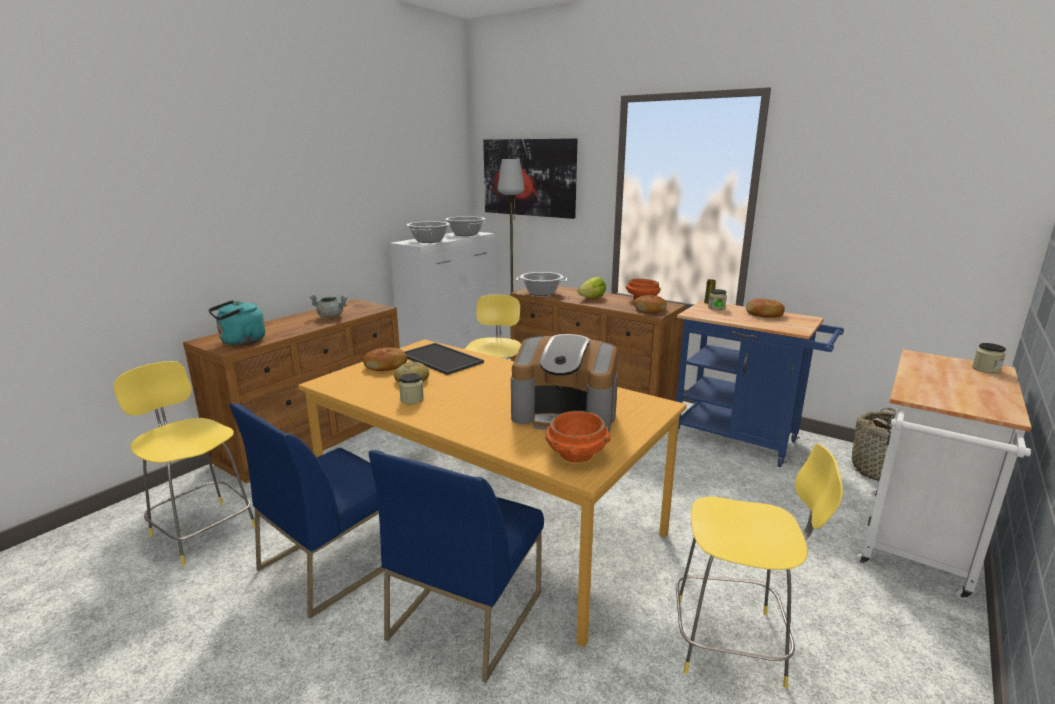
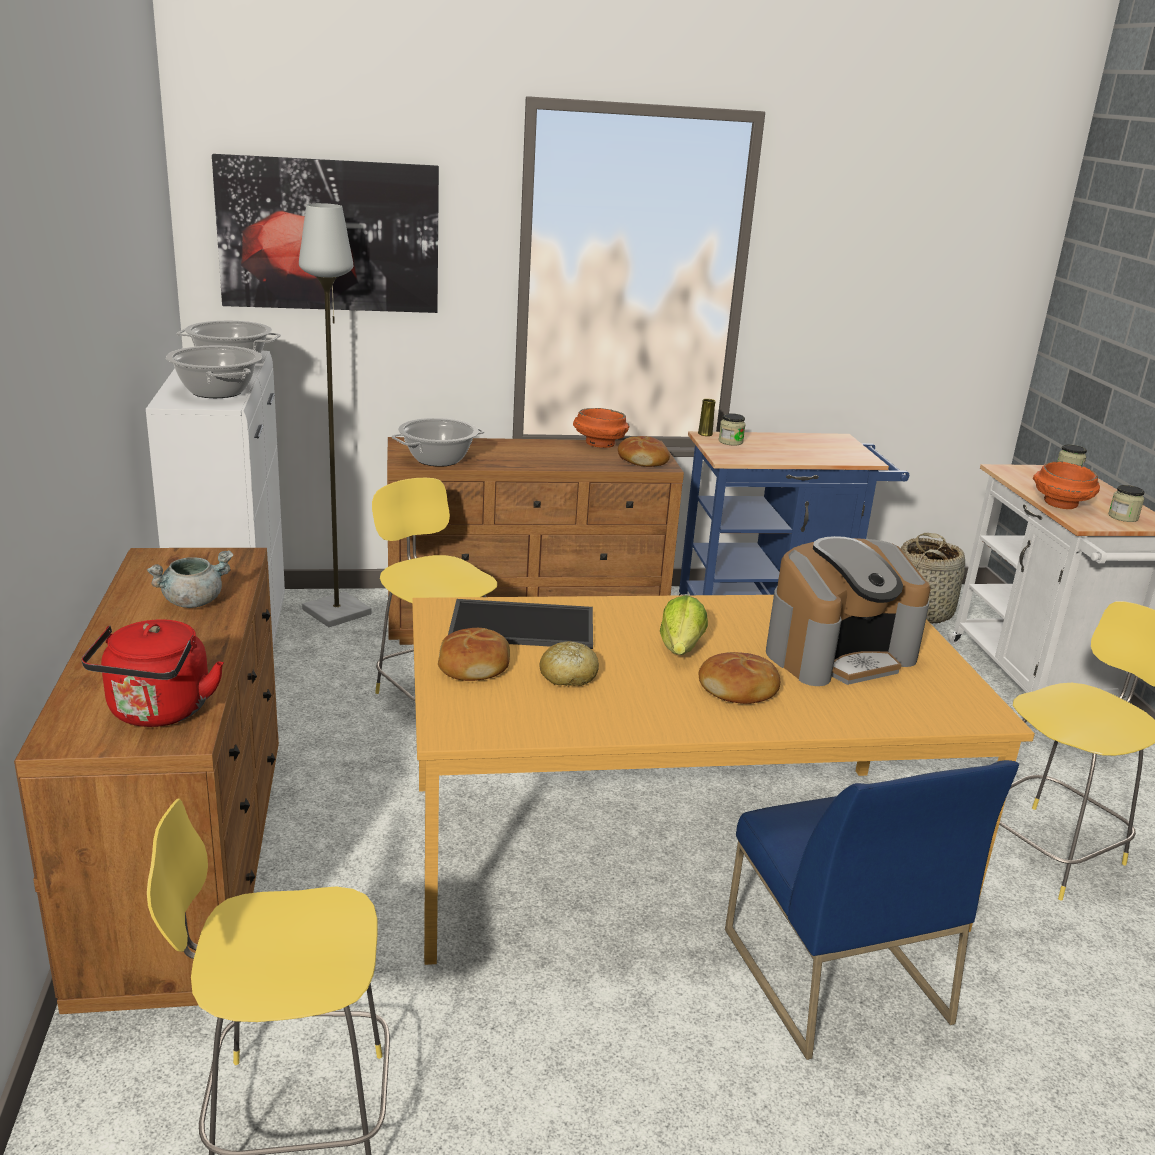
camera: 45 degrees left, 5 degrees up
turquoise kettle [208,300,265,345] -> red kettle [81,619,224,727]
blue chair [229,403,385,618] -> none
jar [399,373,424,404] -> jar moved to [1108,485,1145,522]
orange bowl [545,411,611,462] -> orange bowl moved to [1033,461,1100,509]
lettuce [578,277,606,298] -> lettuce moved to [660,595,708,655]
bread [746,298,785,318] -> bread moved to [699,652,780,704]

